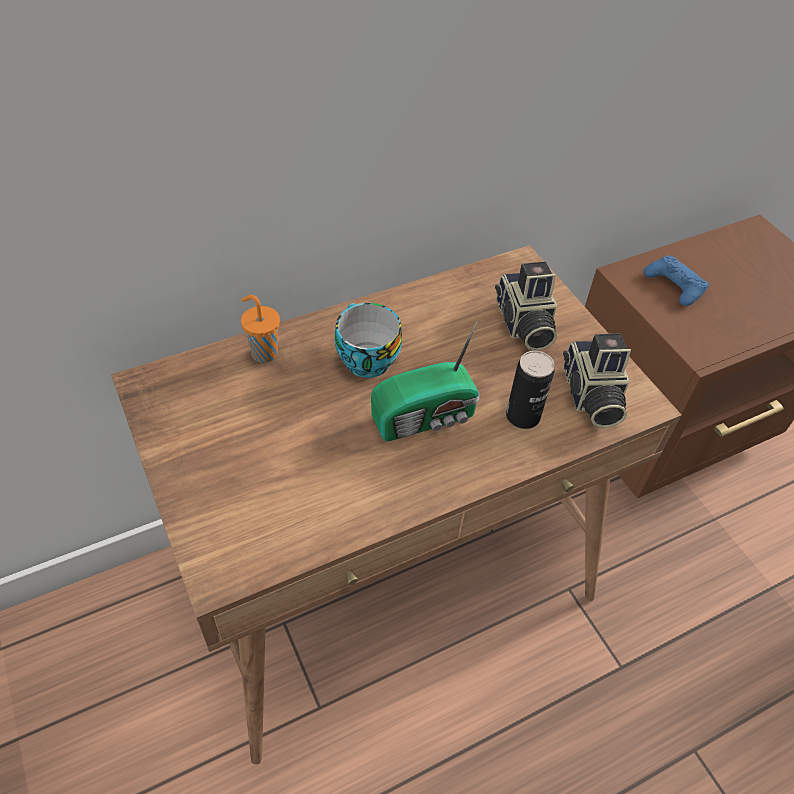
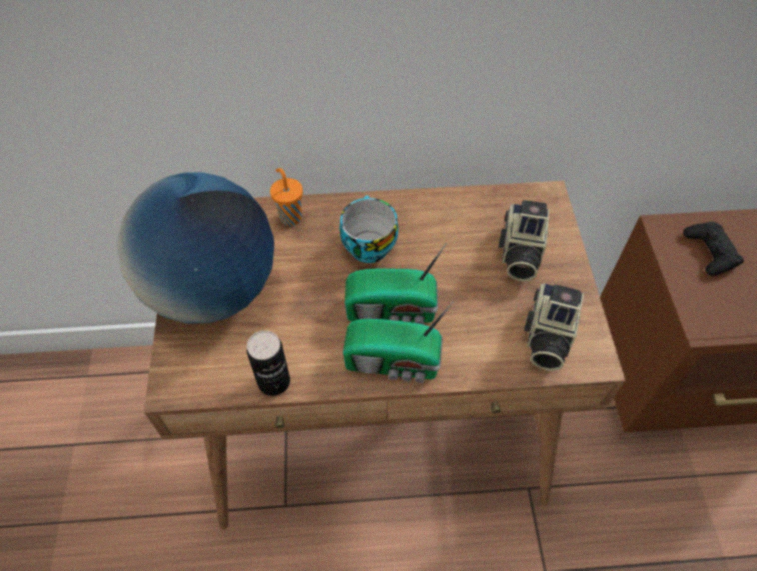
camera: 25 degrees right, 5 degrees up
can [506,351,554,429] -> can moved to [247,330,290,396]
blue game controller [643,255,709,306] -> black game controller [683,221,744,276]
none -> globe [117,172,274,324]
none -> radio [343,301,454,383]

